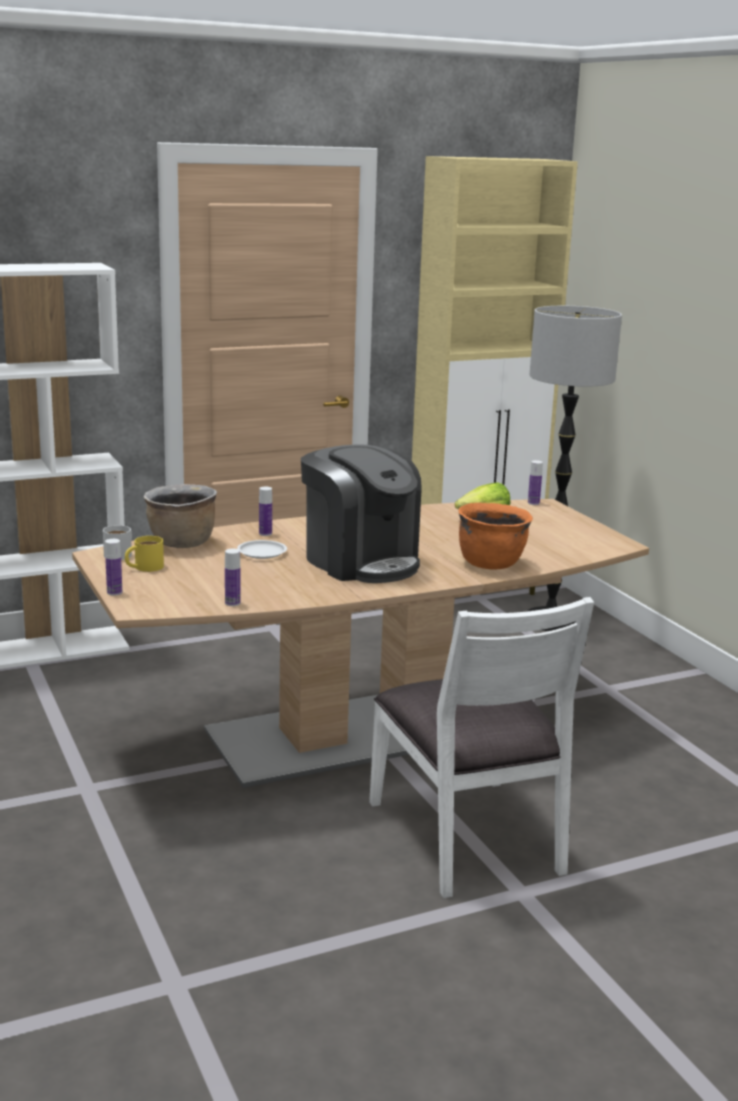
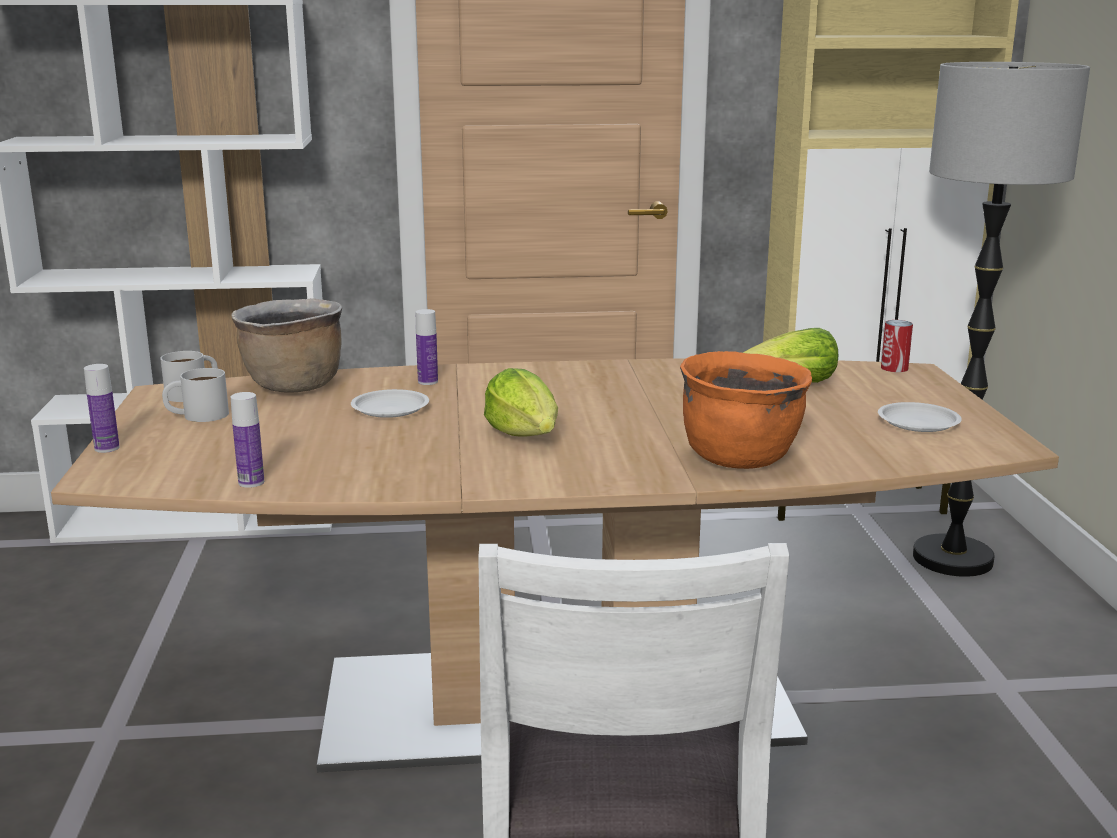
camera: 20 degrees right, 0 degrees up
yellow mug [125,536,164,572] -> white mug [162,368,229,422]
coffee machine [301,445,422,583] -> lettuce [484,368,558,437]
bottle [528,460,543,505] -> can [881,320,913,372]
none -> white plate [878,402,962,432]

